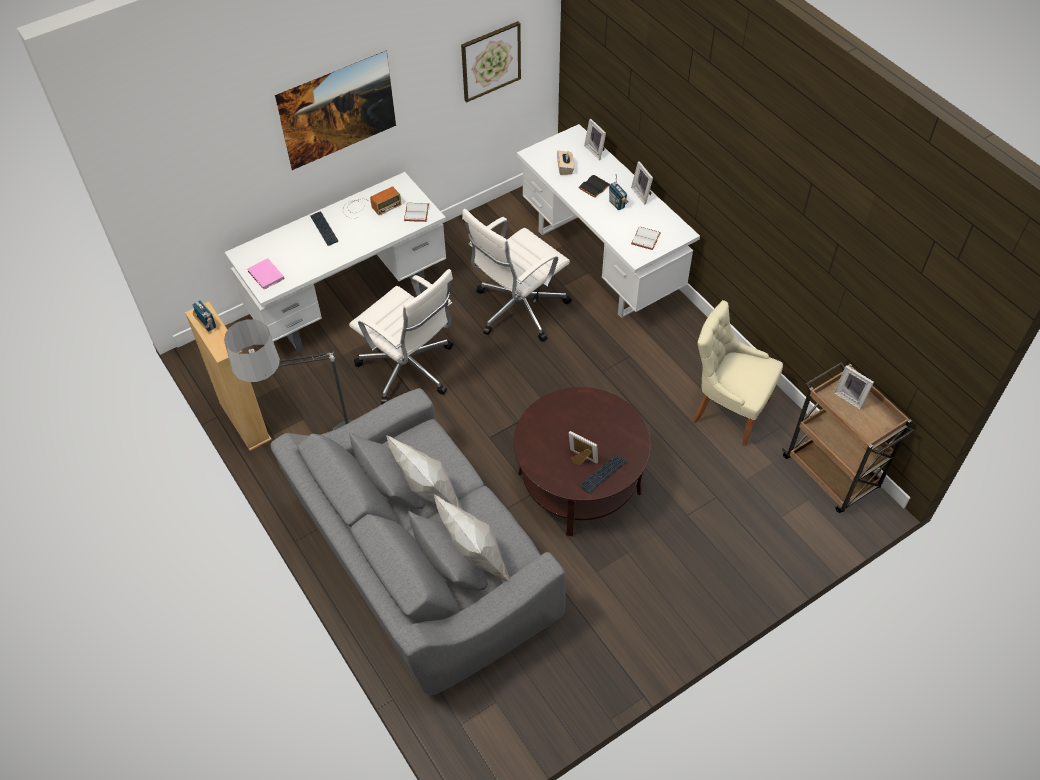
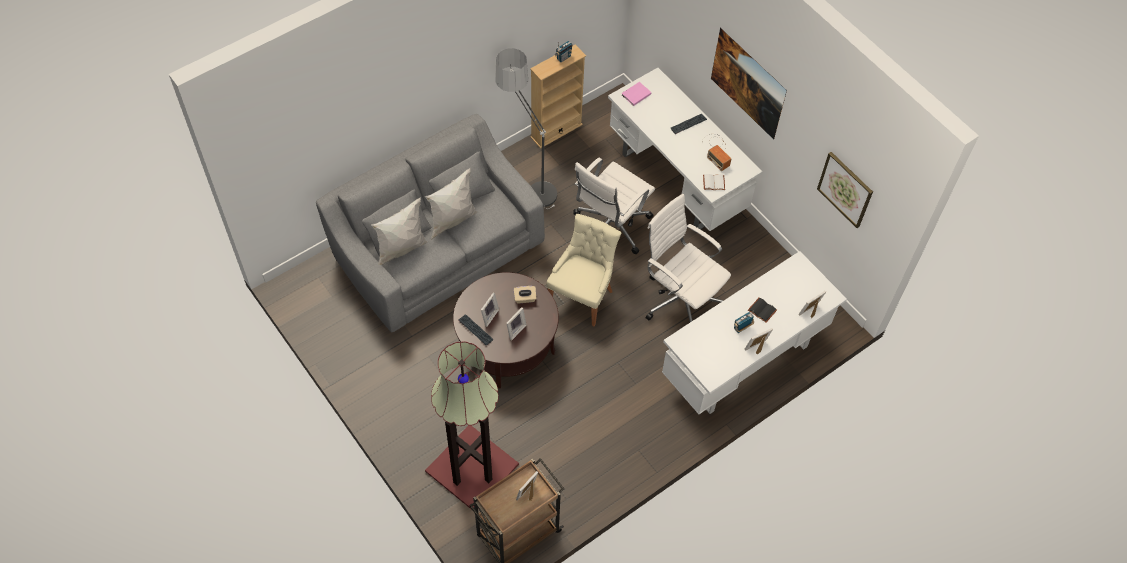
camera: 85 degrees right, 5 degrees up
beige tissue box [557,150,574,175] -> beige tissue box moved to [514,286,537,303]
white book [631,226,661,250] -> none
beige chair [693,300,783,446] -> beige chair moved to [547,214,621,326]
none -> floor lamp [425,341,519,510]
none -> picture frame [506,307,527,341]

